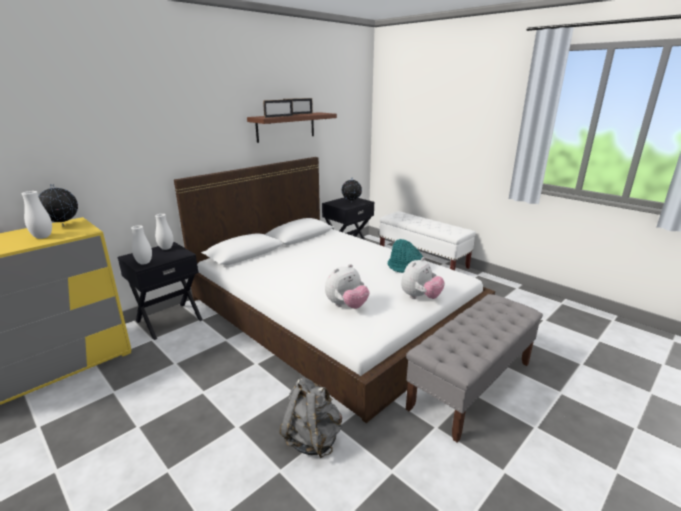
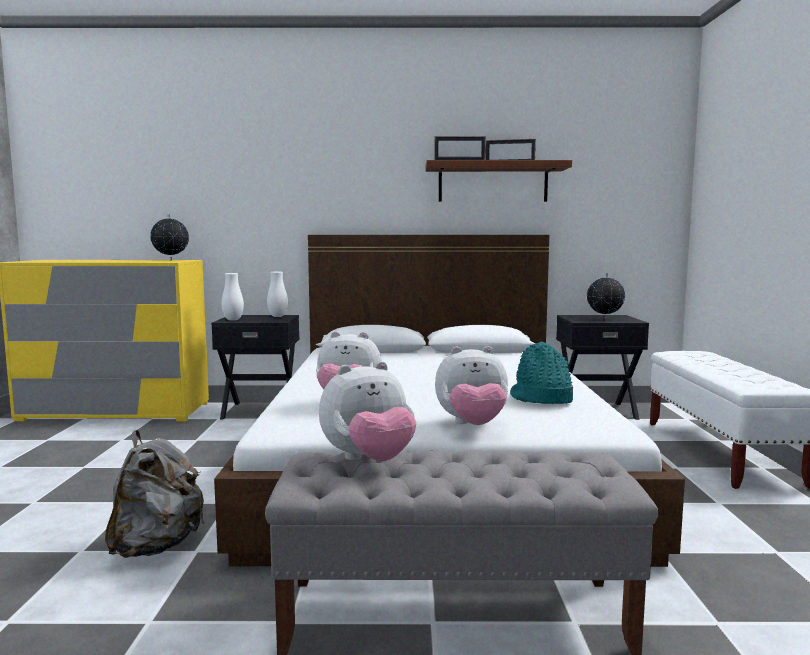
camera: 45 degrees right, 15 degrees down
white vase [22,191,52,239] -> none
none -> plush toy [319,361,416,461]

